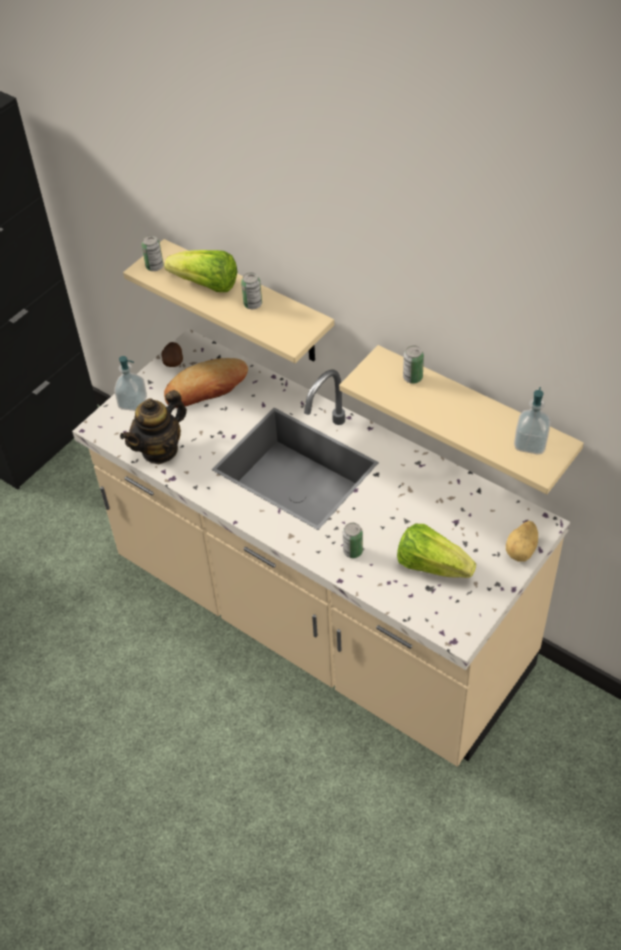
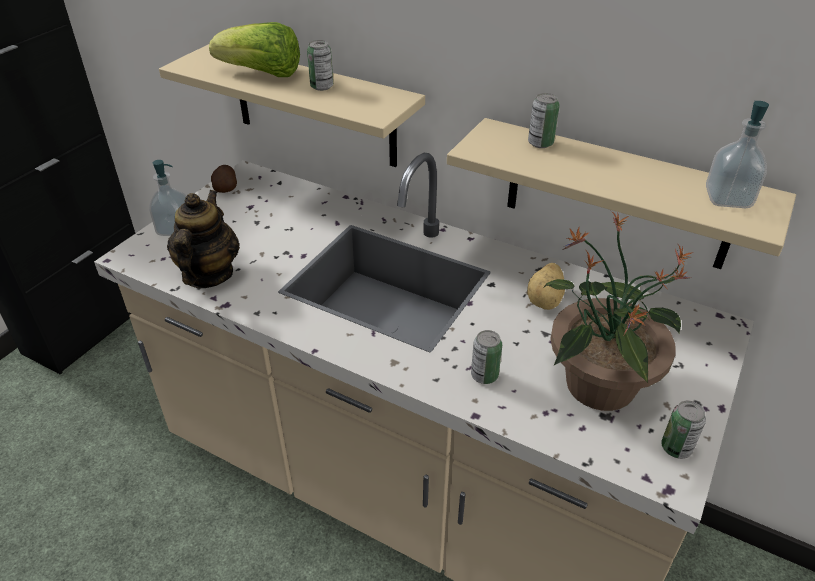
camera: 10 degrees left, 10 degrees down
teapot [120,390,187,464] -> teapot turned 150 degrees clockwise [167,190,240,288]
can [141,235,163,271] -> can moved to [661,401,706,459]
bread [164,358,248,408] -> none
lettuce [397,524,476,578] -> potted plant [543,211,694,411]
potato [506,521,538,562] -> potato moved to [527,263,565,310]

